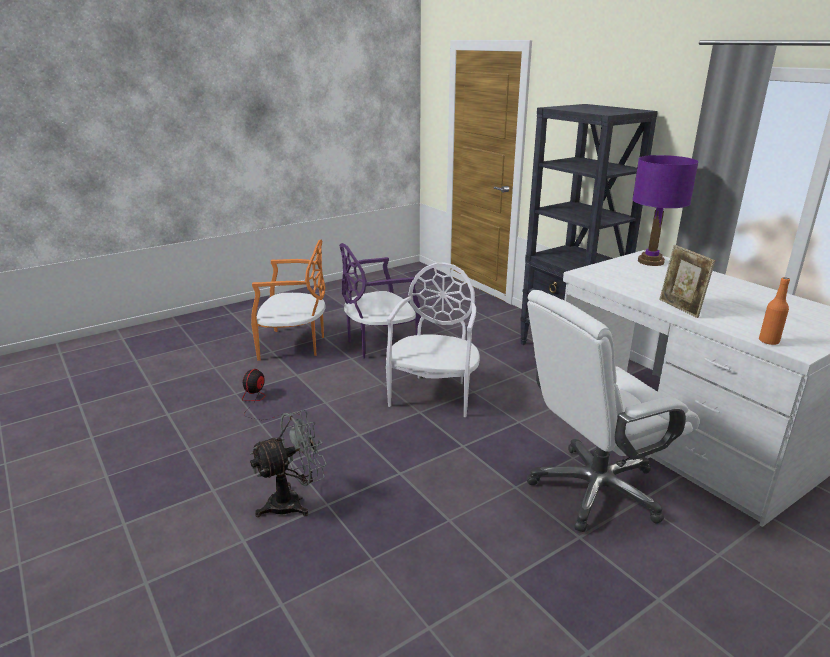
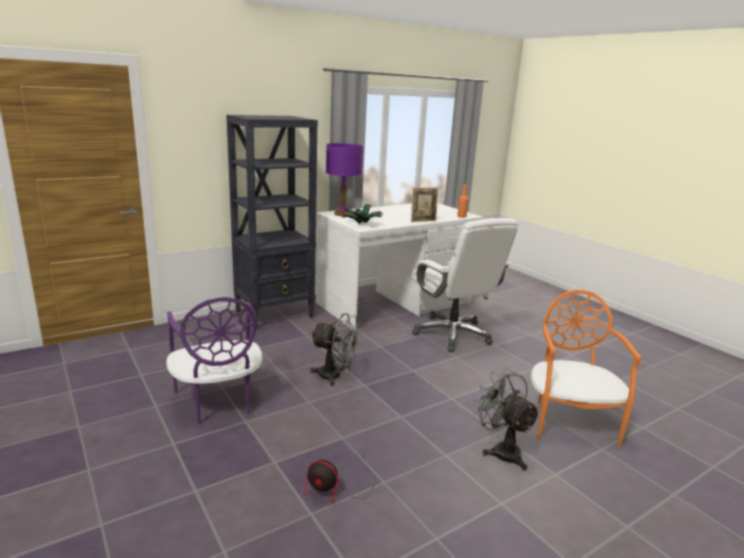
camera: 90 degrees left, 5 degrees down
orange chair [251,240,326,361] -> orange chair moved to [531,290,642,447]
white chair [386,263,480,417] -> grey fan [310,313,361,386]
none -> potted plant [342,204,384,224]

